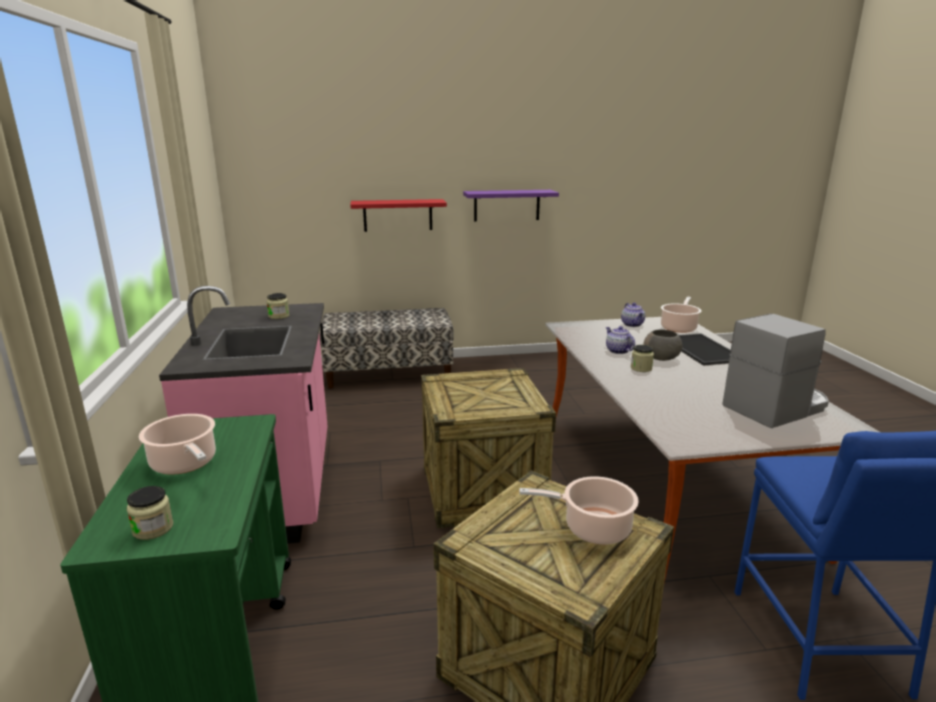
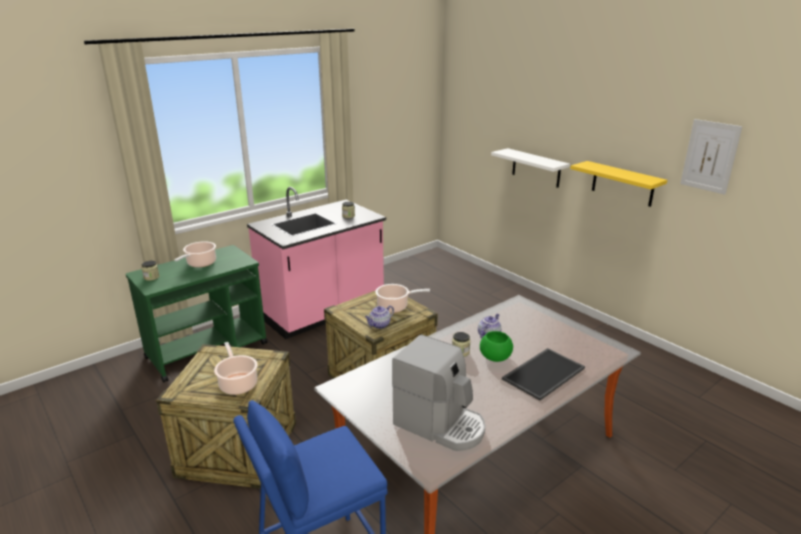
camera: 60 degrees right, 5 degrees up
bench [320,308,454,389] -> none
red shelf [350,199,447,232] -> white shelf [491,148,570,188]
purple shelf [463,190,559,221] -> yellow shelf [570,161,667,207]
teapot [621,303,645,327] -> teapot moved to [365,305,394,329]
grey bowl [643,329,682,361] -> green bowl [480,331,513,362]
cooking pot [661,297,702,333] -> cooking pot moved to [375,284,430,313]
none -> picture [680,119,742,195]

